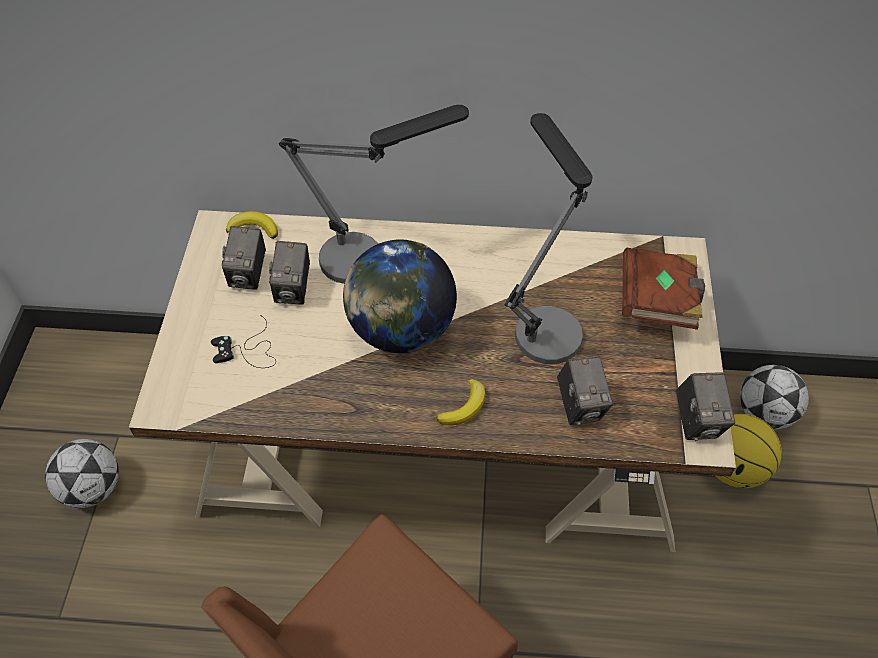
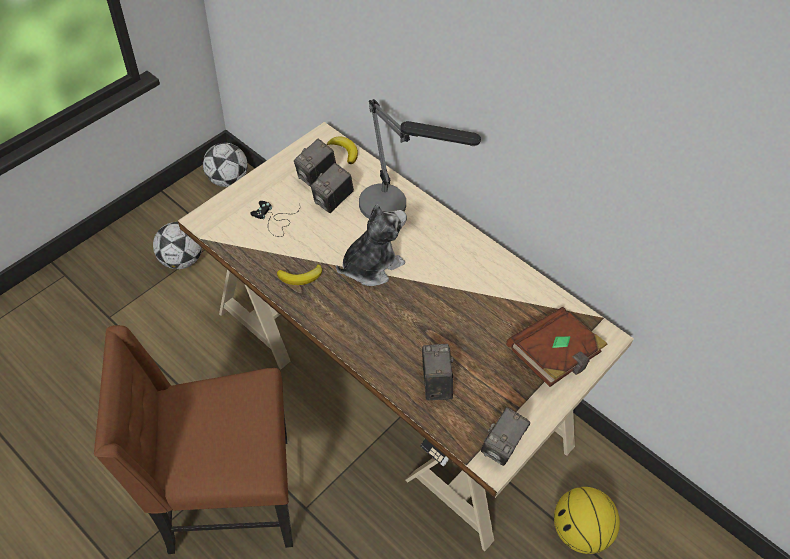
camera: 35 degrees right, 0 degrees up
globe [343,239,457,353] -> plush toy [336,204,407,286]
banana [437,379,485,425] -> banana moved to [277,264,322,285]
table lamp [505,113,593,364] -> none
camera [557,356,613,425] -> camera turned 150 degrees clockwise [422,344,454,401]
football [740,365,809,429] -> football moved to [203,143,248,187]

